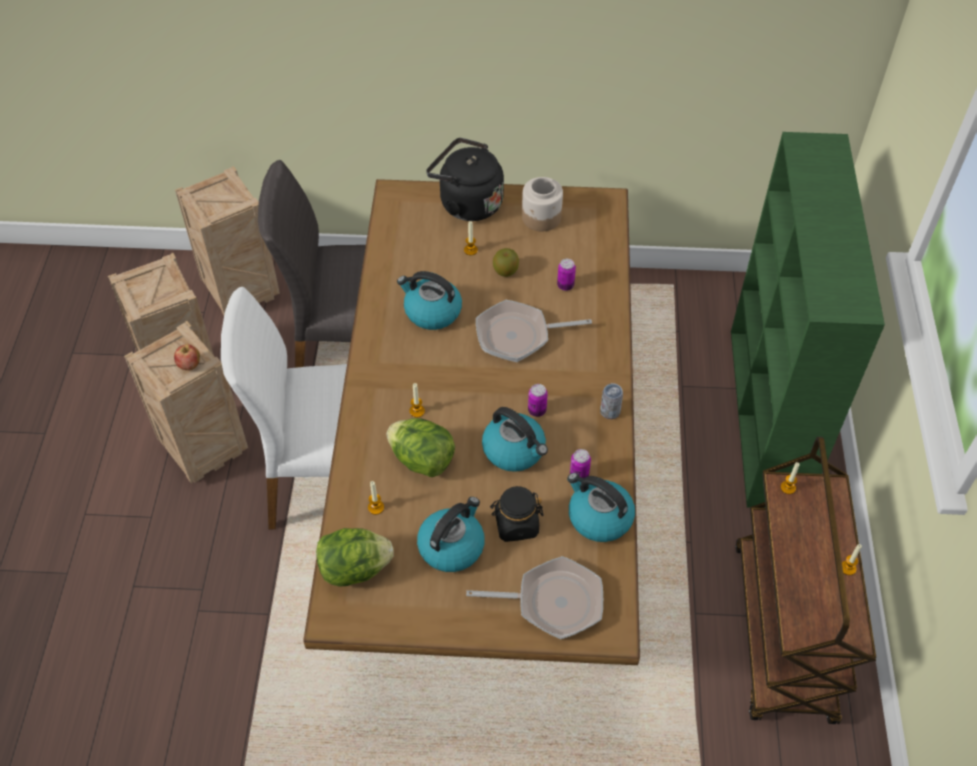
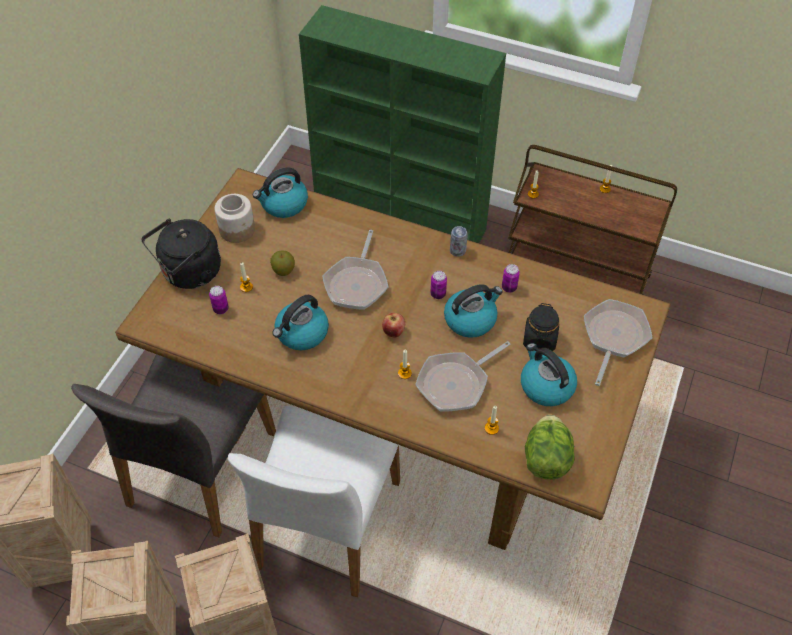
camera: 70 degrees left, 0 degrees up
apple [174,344,200,370] -> apple moved to [382,313,405,337]
lettuce [387,418,455,477] -> frying pan [415,341,510,412]
can [557,259,576,291] -> can moved to [209,286,229,314]
kettle [567,473,635,542] -> kettle moved to [253,168,308,218]

